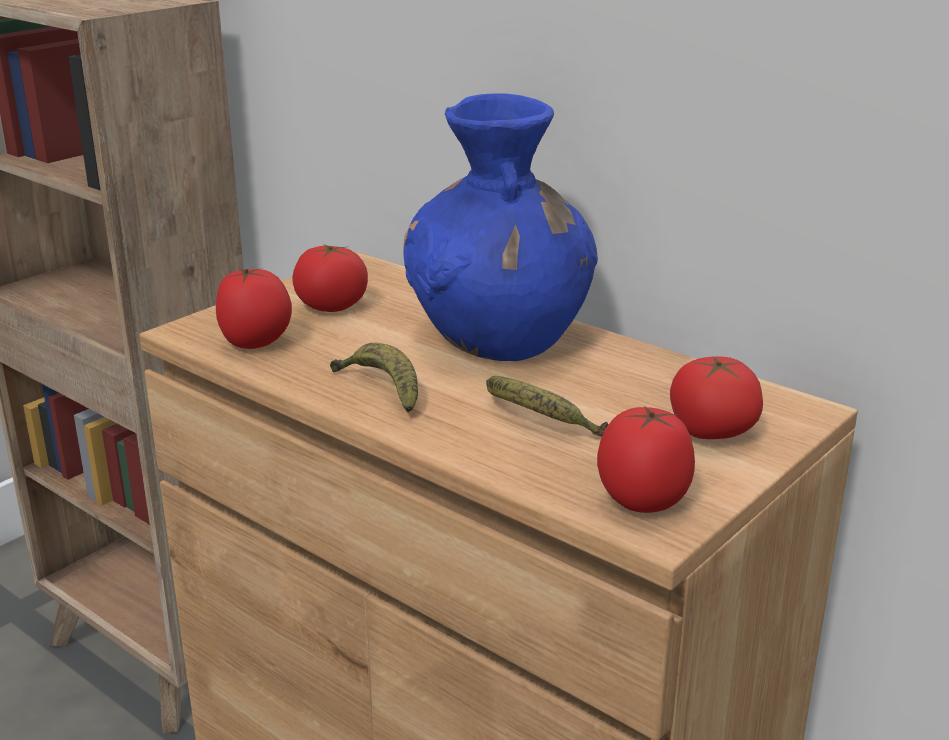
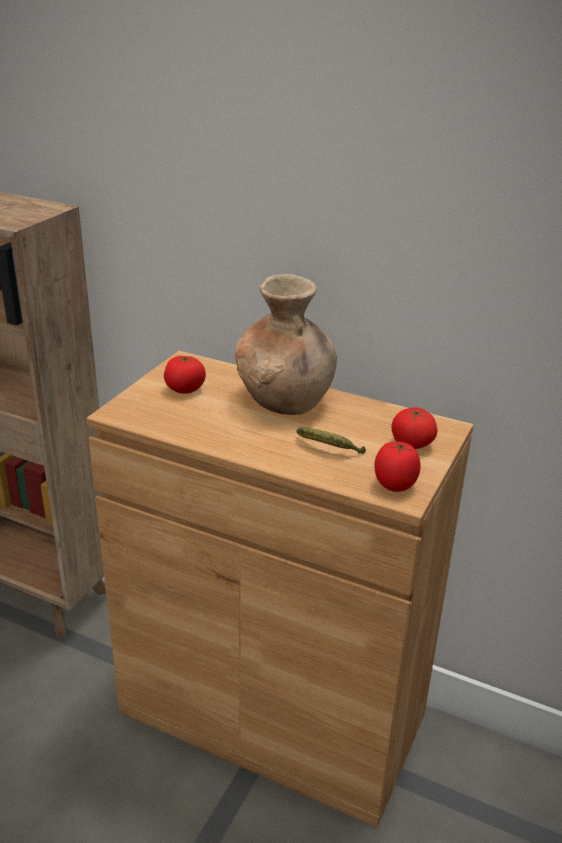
camera: 15 degrees left, 5 degrees up
tomato [216,268,292,349] -> none
banana [330,343,418,413] -> none
blue vase [403,93,598,361] -> brown vase [235,274,337,415]

